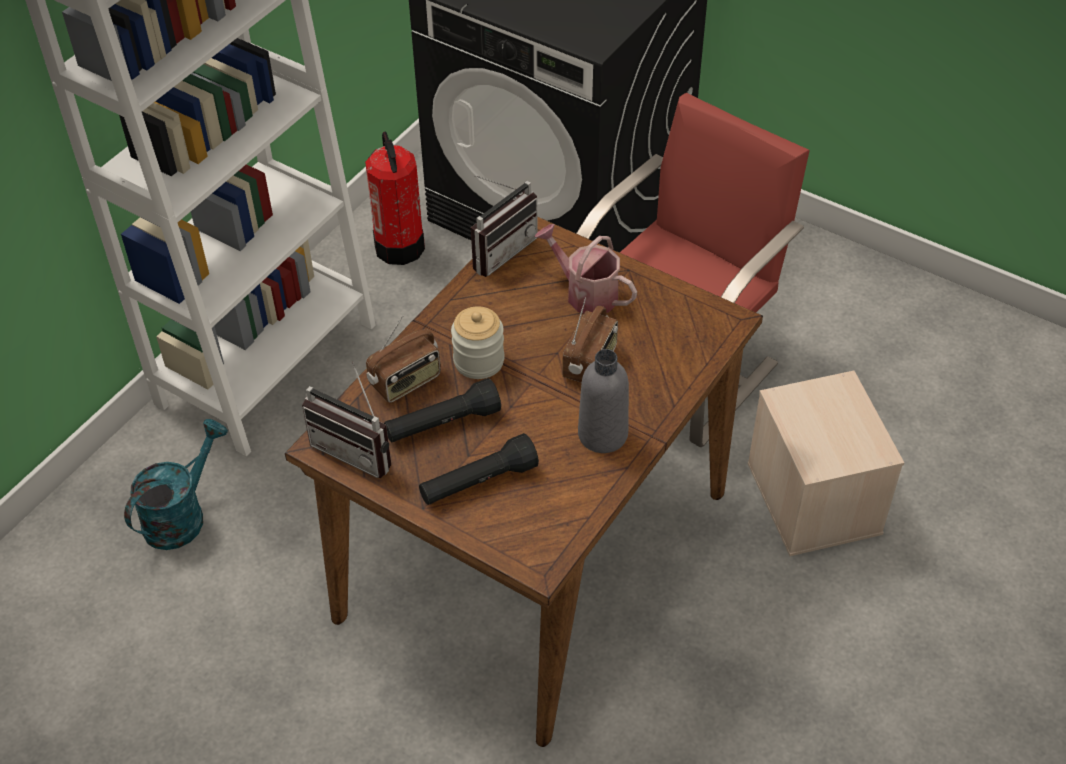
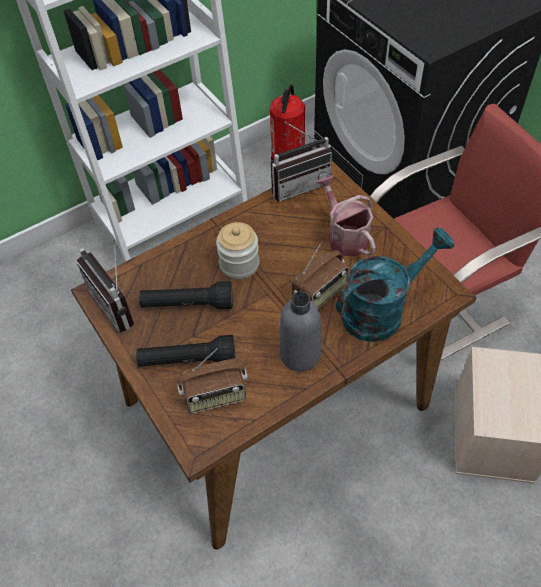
camera: 25 degrees right, 5 degrees up
turquoise watering can [124,419,228,550] -> turquoise watering can moved to [336,227,454,342]
radio [366,315,441,403] -> radio moved to [177,348,248,413]

